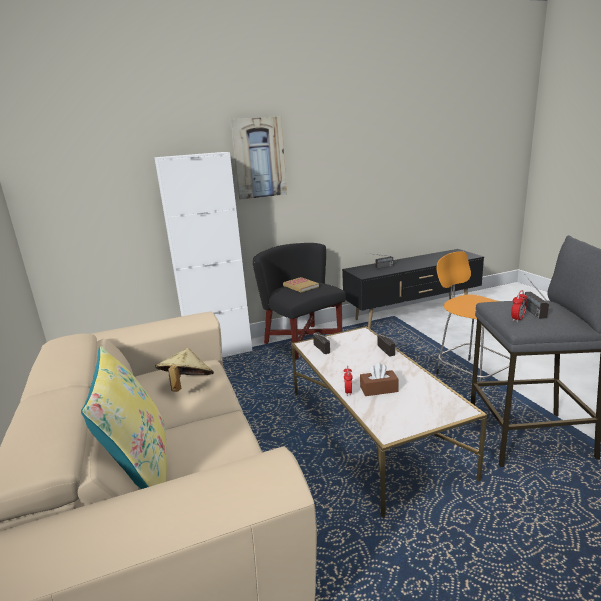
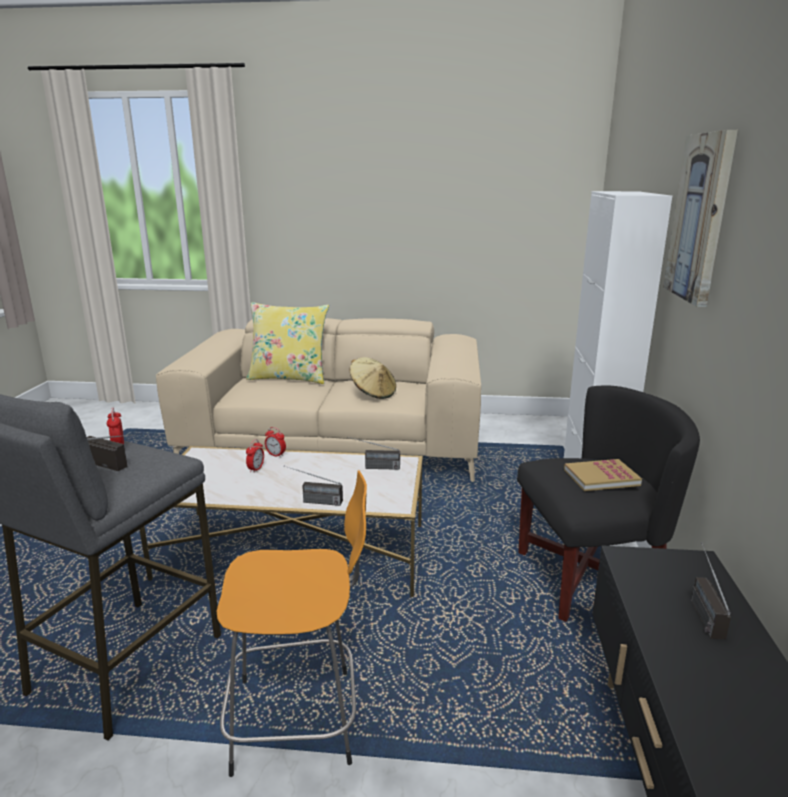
camera: 115 degrees right, 0 degrees up
brown tissue box [360,363,399,396] -> alarm clock [246,439,264,473]

